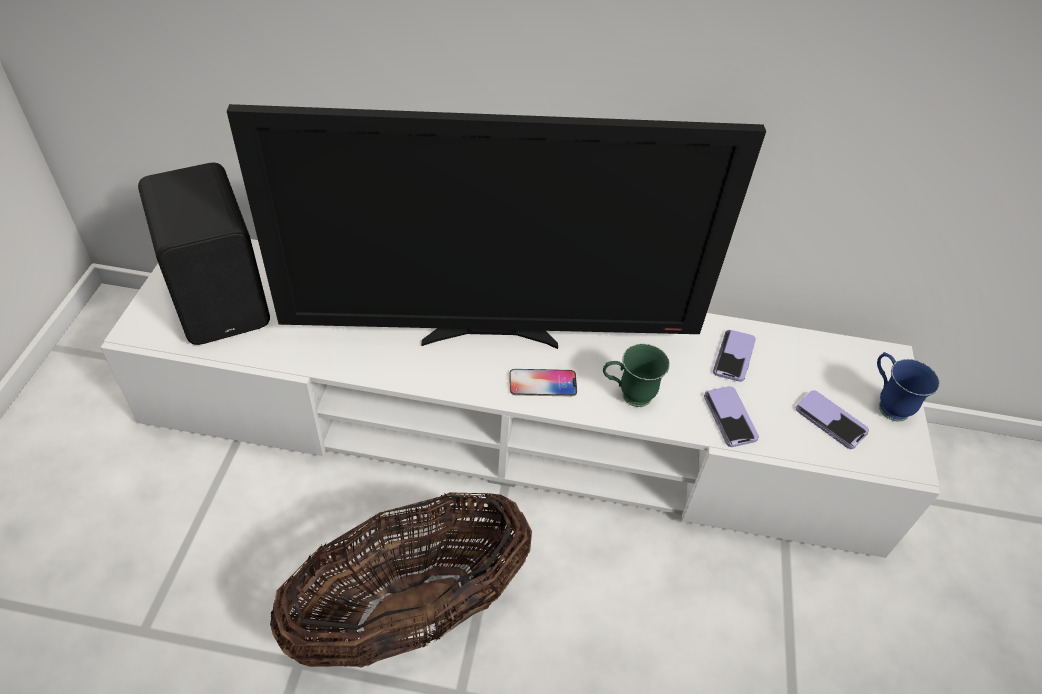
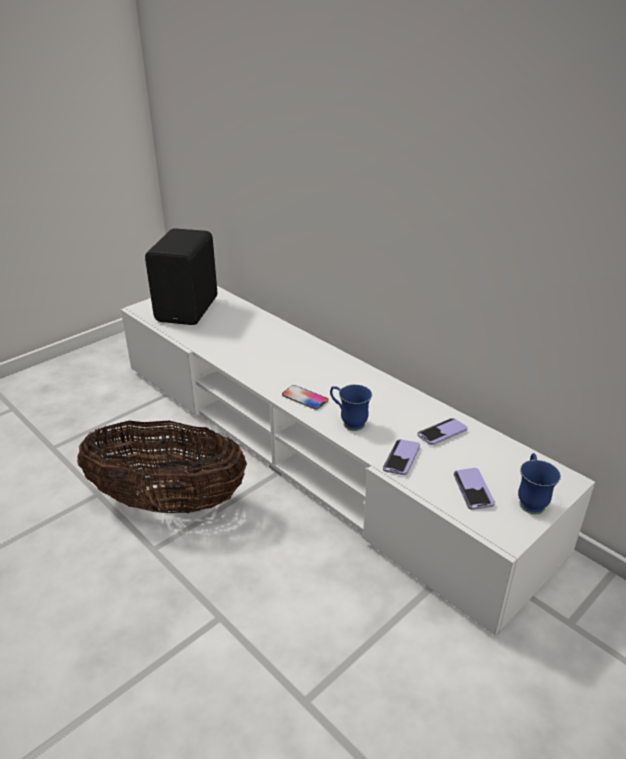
camera: 40 degrees right, 15 degrees down
television [227,104,766,349] -> none
green mug [603,344,670,407] -> blue mug [330,384,372,431]

